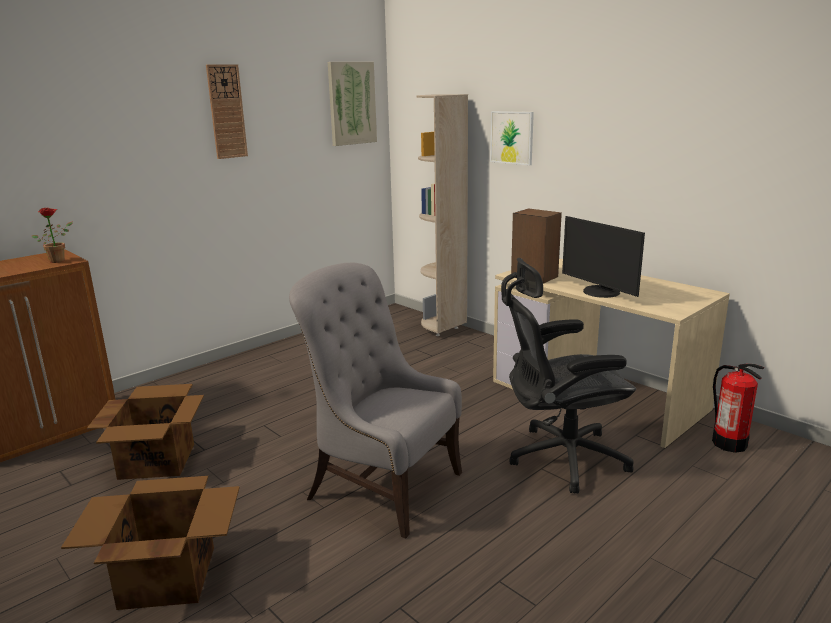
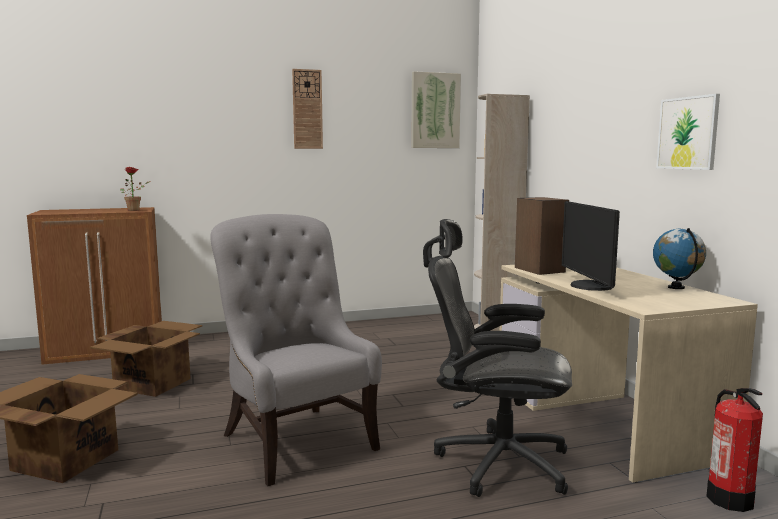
camera: 25 degrees right, 10 degrees down
picture [490,111,534,166] -> picture moved to [656,94,720,170]
none -> globe [653,228,706,289]

